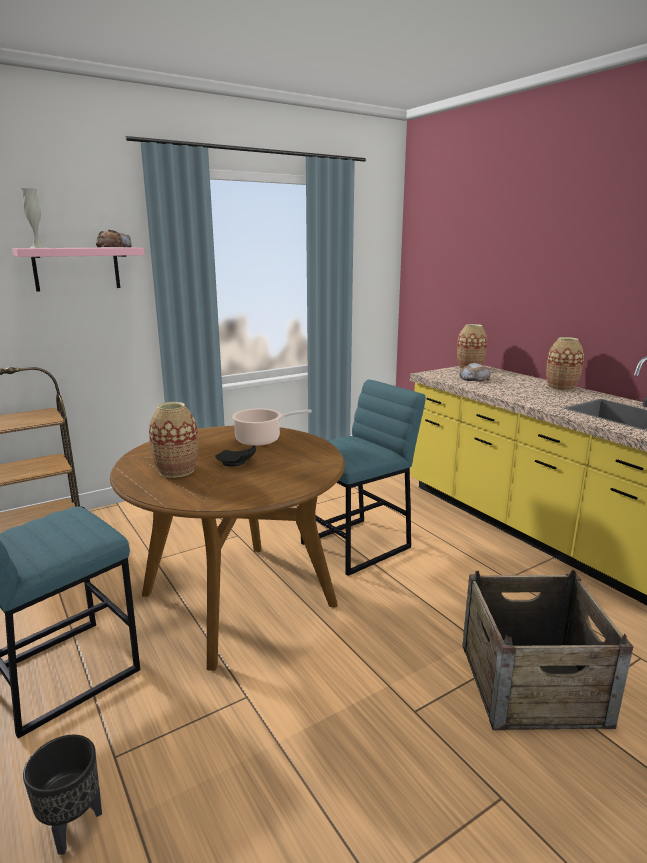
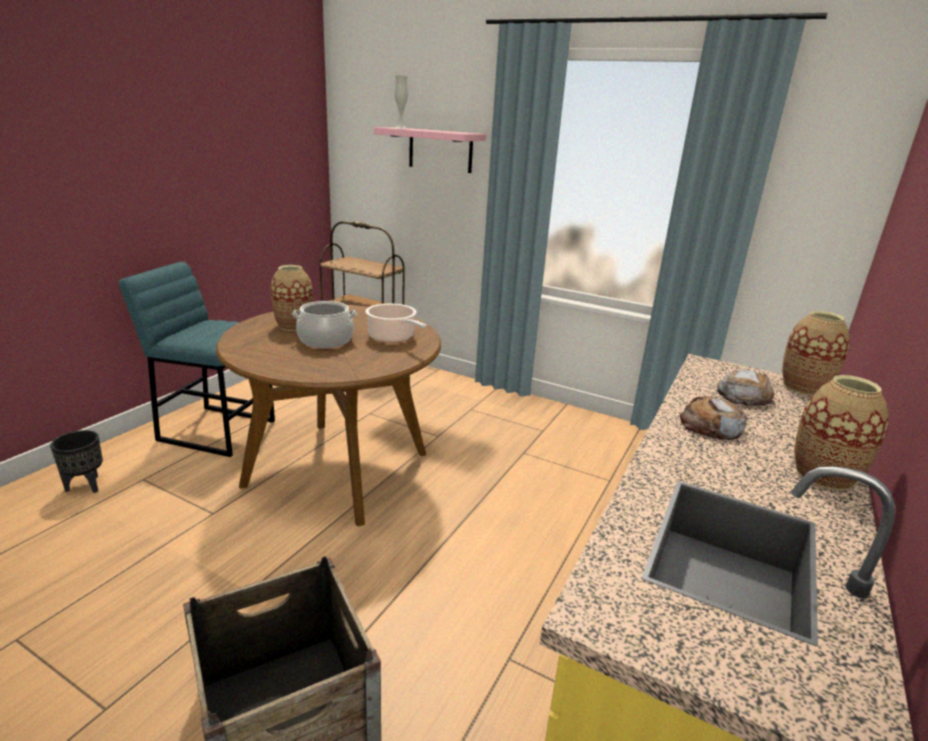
camera: 60 degrees right, 5 degrees up
bread [96,230,132,247] -> bread moved to [680,396,747,440]
black plate [215,445,256,467] -> cooking pot [292,301,357,348]
blue stool [301,380,426,576] -> none

